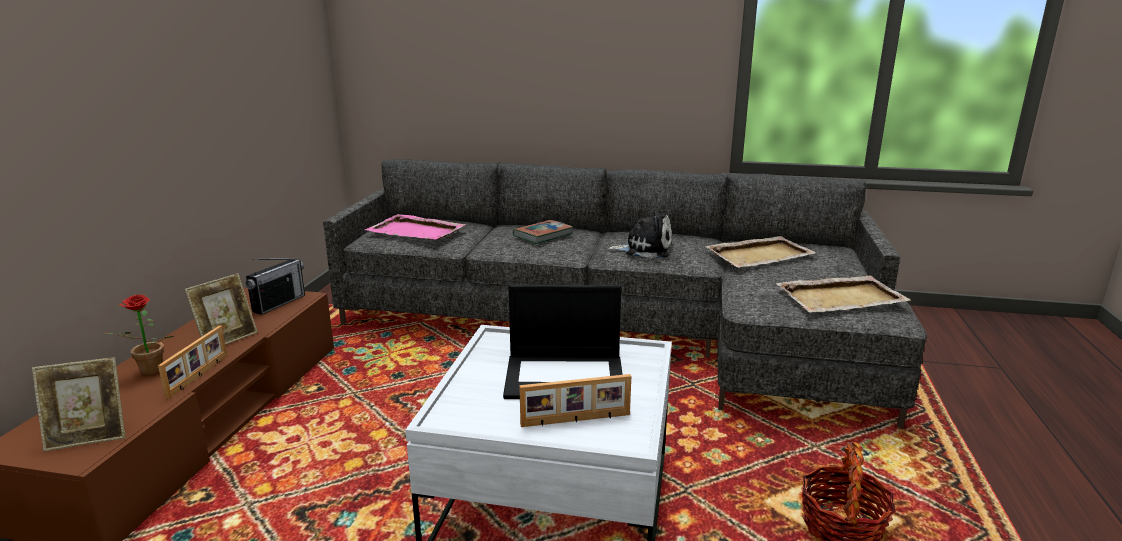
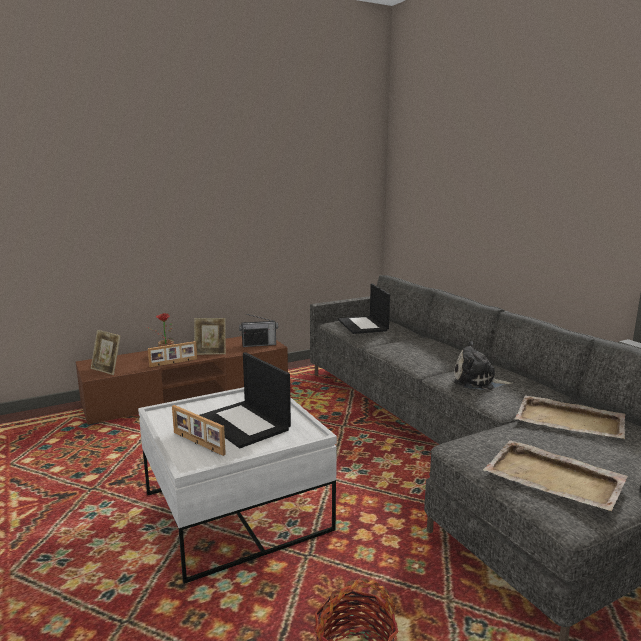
camera: 50 degrees right, 5 degrees down
pink tray [365,214,466,240] -> laptop [338,283,390,334]
book [513,220,573,244] -> none
plush toy [607,209,672,258] -> plush toy turned 135 degrees clockwise [454,341,513,390]

